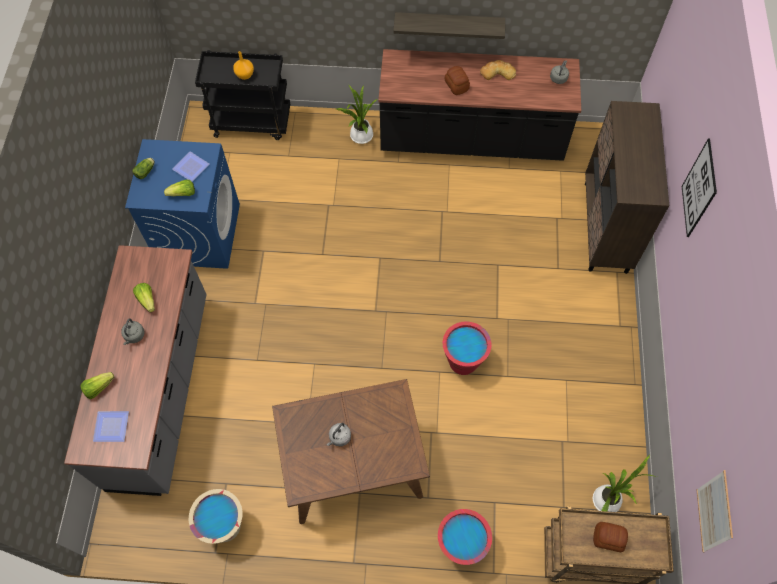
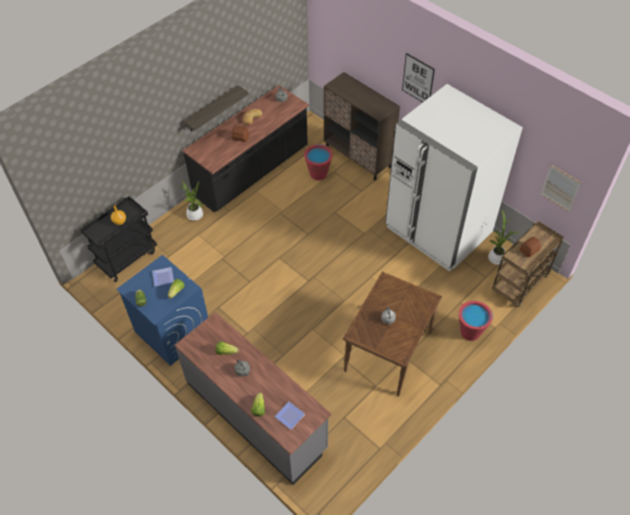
camera: 50 degrees left, 10 degrees down
beige bucket [189,489,242,544] -> none
red bucket [443,321,492,375] -> red bucket moved to [304,144,333,180]
none -> white fridge [385,84,523,271]

